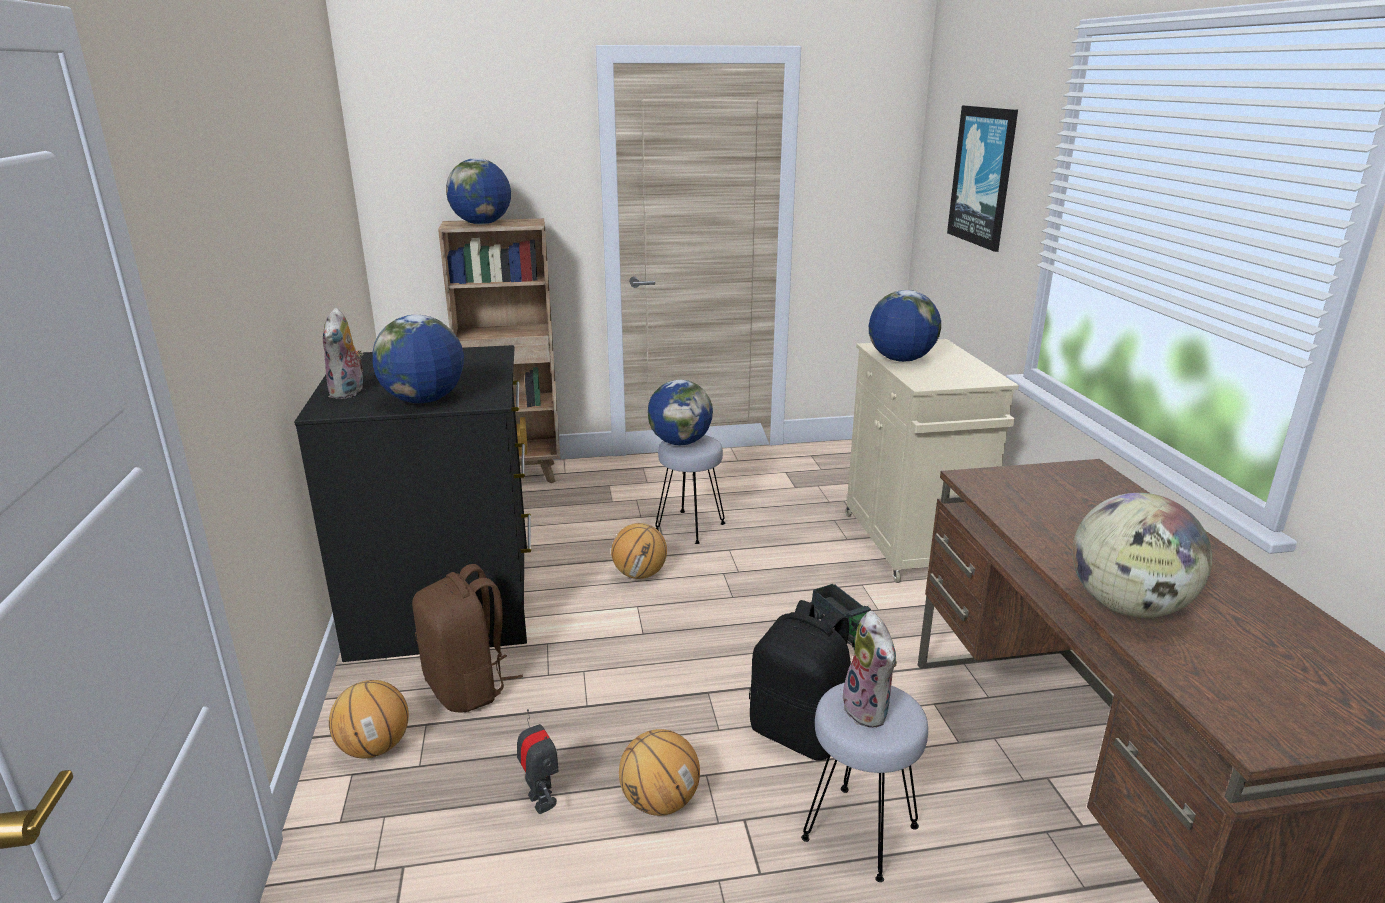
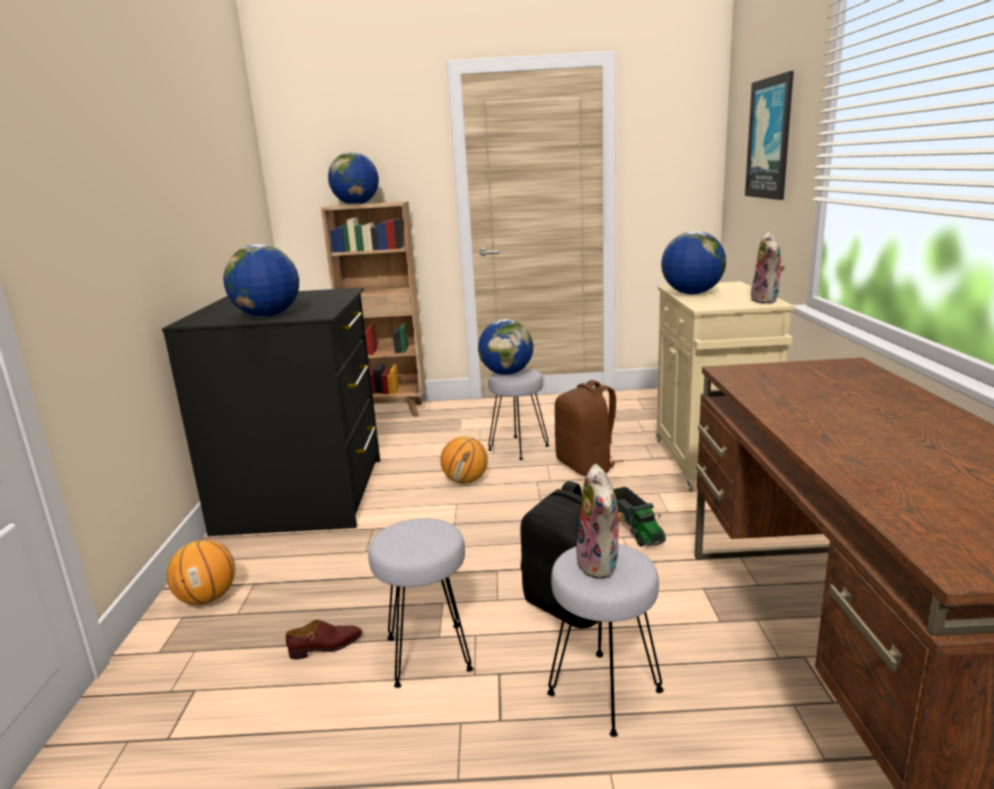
camera: 10 degrees right, 5 degrees down
plush toy [323,308,363,399] -> plush toy moved to [751,232,785,303]
brown backpack [412,564,523,712] -> brown backpack moved to [555,380,624,476]
toy robot [517,709,558,814] -> brown shoe [286,620,362,659]
basketball [619,729,700,816] -> grey stool [368,518,474,688]
globe [1072,493,1212,618] -> none

